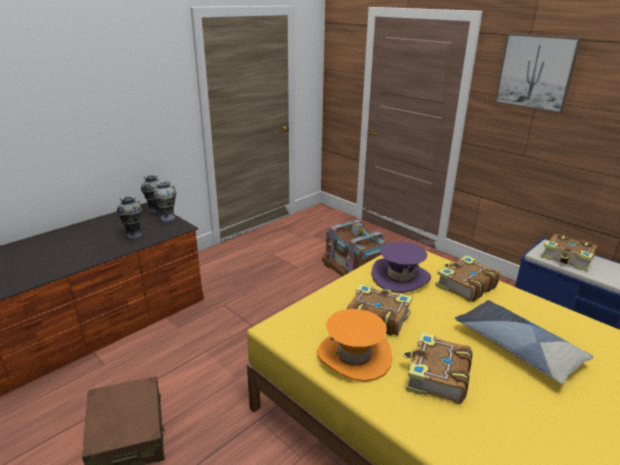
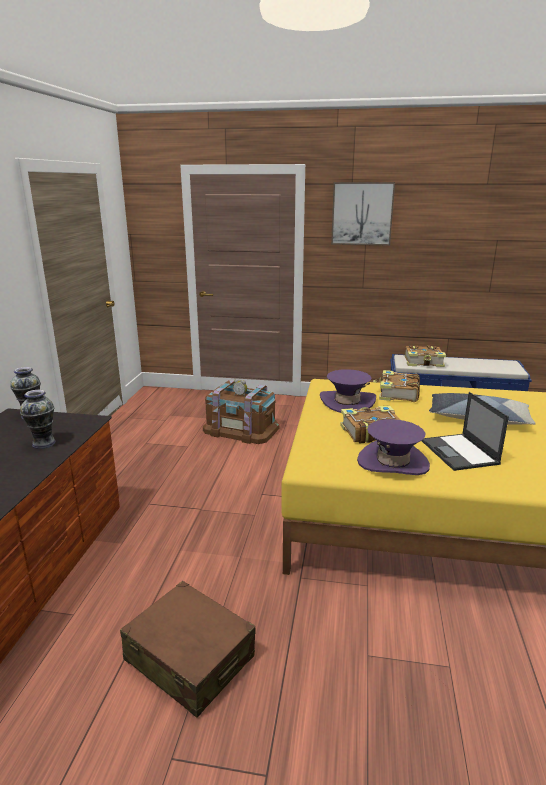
camera: 35 degrees left, 5 degrees down
vase [153,180,177,222] -> none
orange hat [317,309,392,382] -> purple hat [357,419,430,475]
book [402,332,473,404] -> laptop [422,392,509,471]

